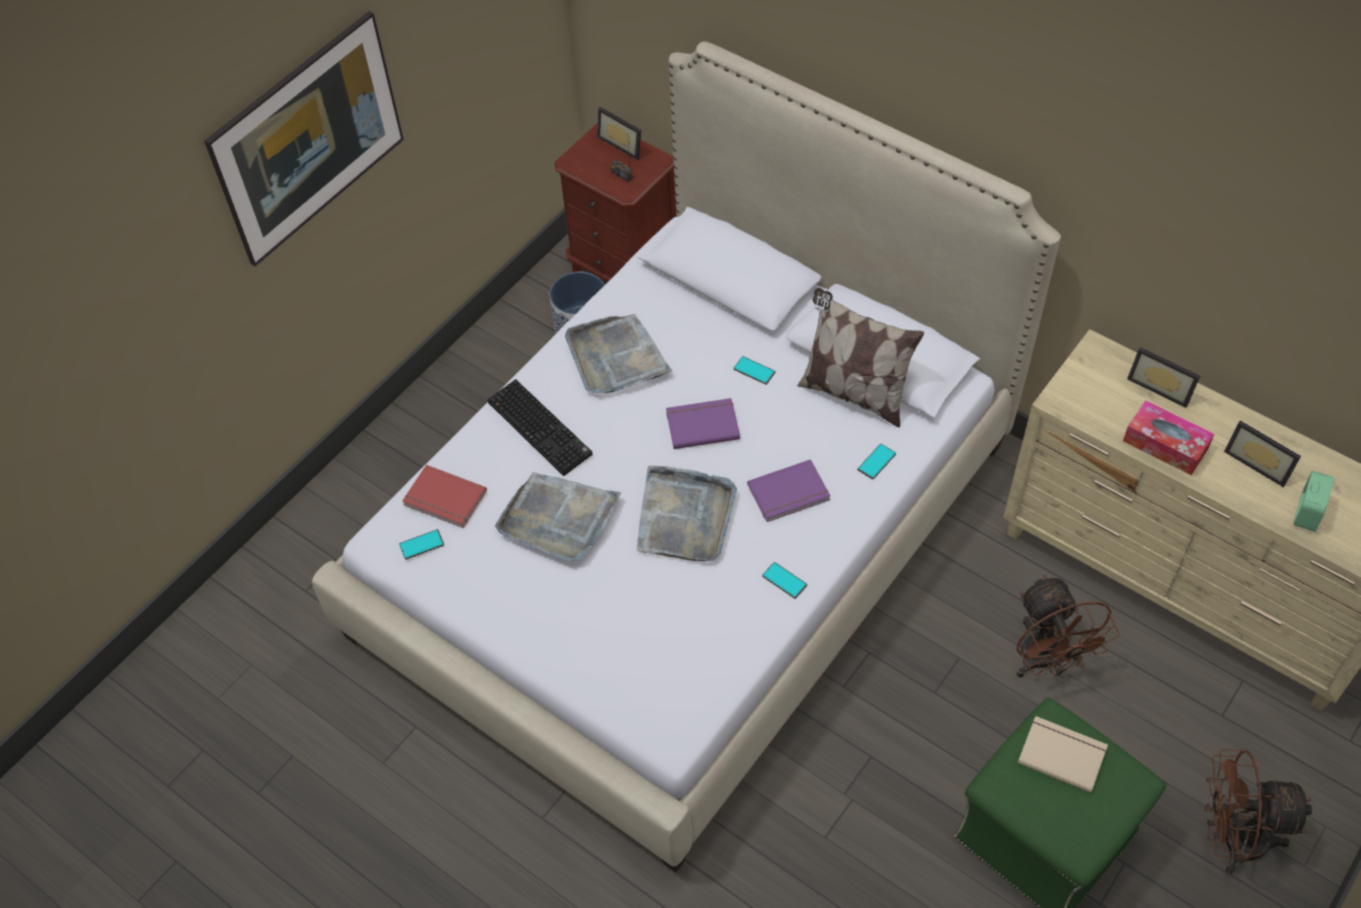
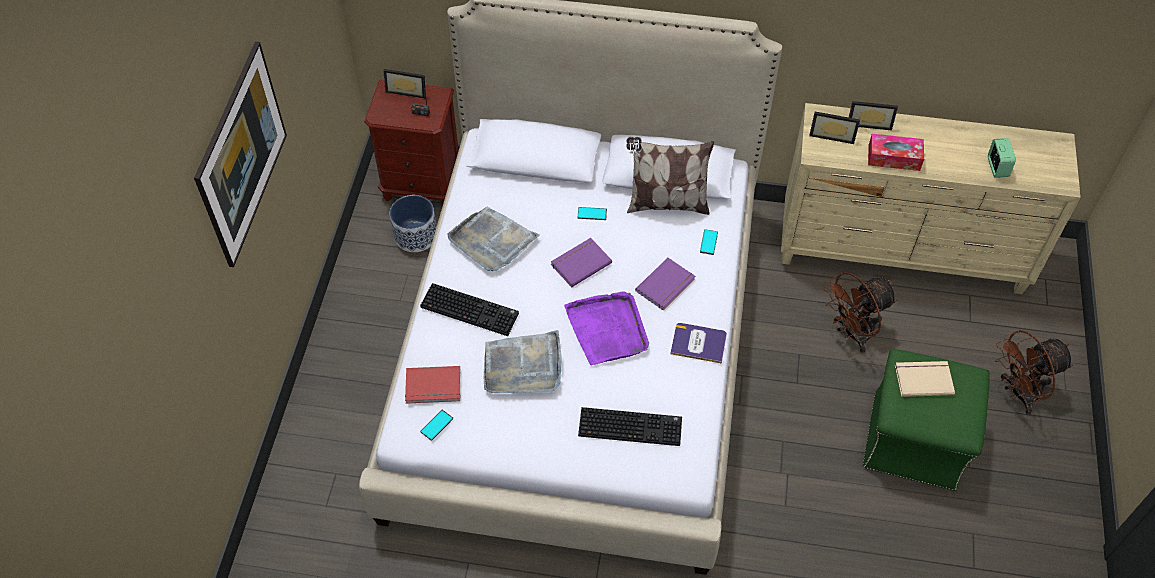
camera: 30 degrees left, 0 degrees up
grey tray [637,466,737,561] -> purple tray [564,292,649,365]
phone [762,562,807,599] -> book [670,323,727,363]
brown fan [1016,575,1120,678] -> brown fan turned 105 degrees clockwise [824,272,897,353]
picture frame [1224,421,1301,487] -> picture frame moved to [809,112,860,144]
none -> keyboard [578,407,682,446]

